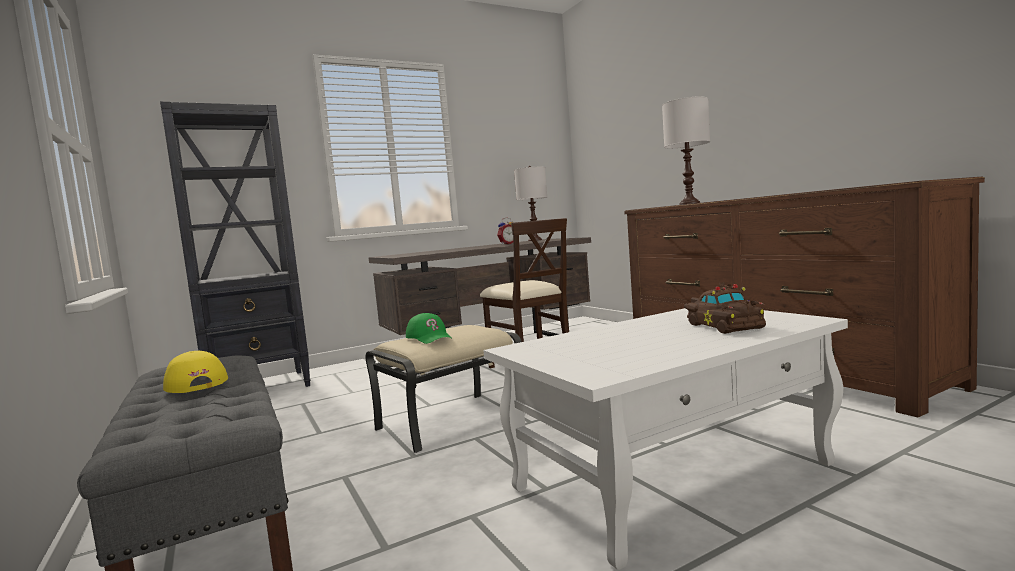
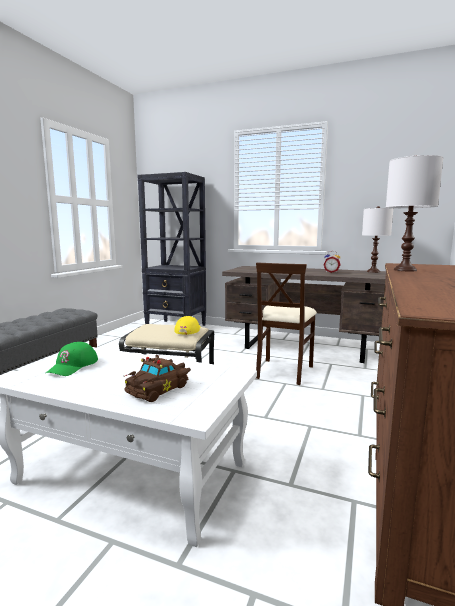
camera: 50 degrees right, 5 degrees up
yellow cap [163,351,228,393] -> yellow cap moved to [174,316,201,335]
green cap [406,313,451,344] -> green cap moved to [46,342,98,376]

